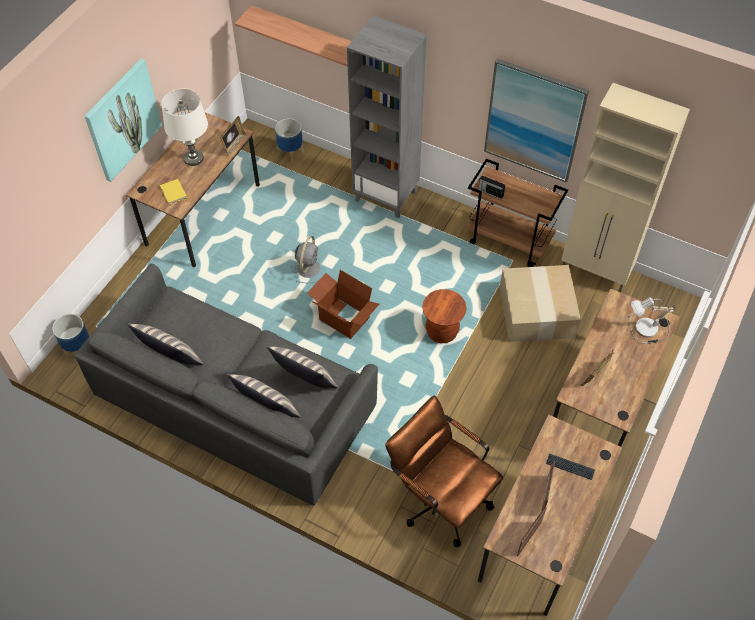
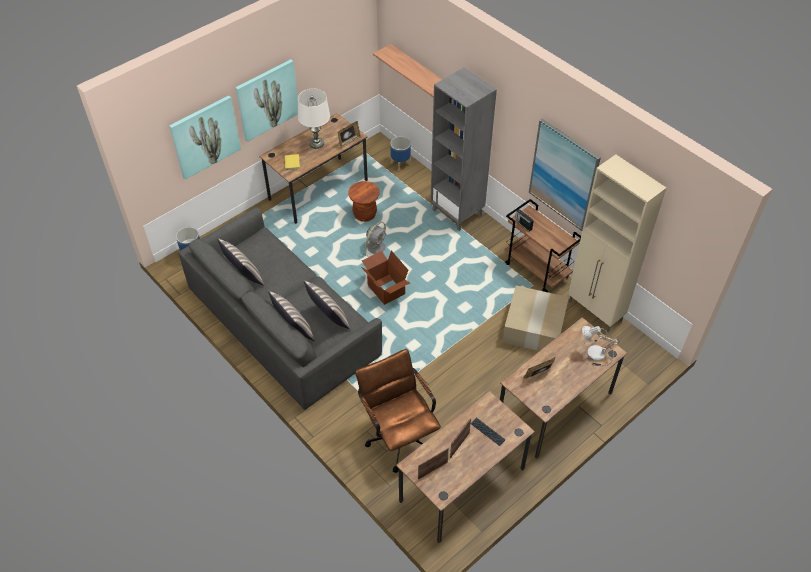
camera: 20 degrees right, 5 degrees down
brown stool [422,289,467,343] -> brown stool moved to [348,181,380,222]
none -> picture [169,96,241,180]

